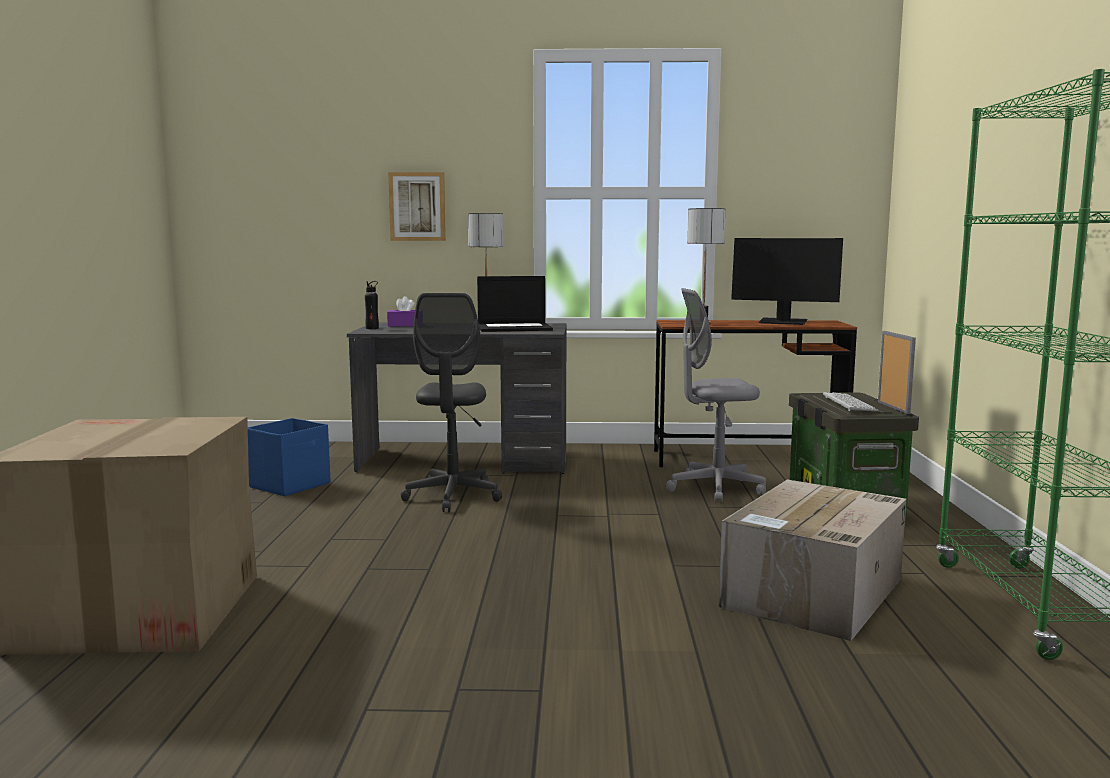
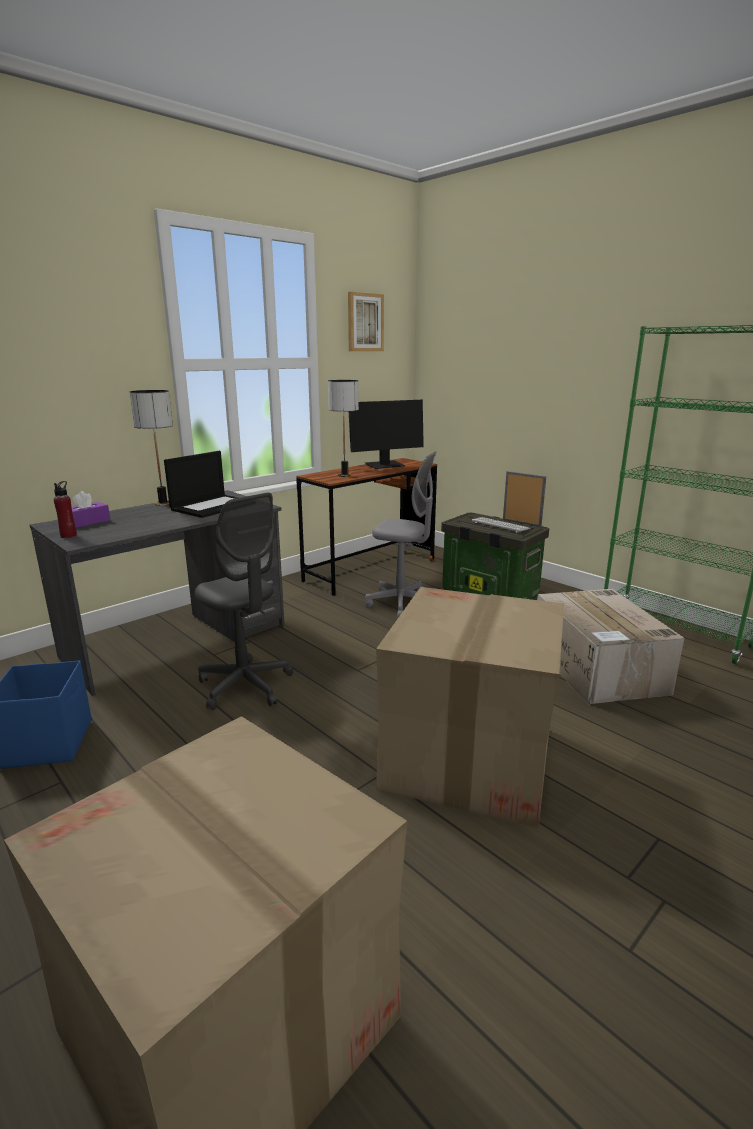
camera: 45 degrees left, 10 degrees up
black bottle [365,281,379,329] -> red bottle [54,481,77,538]
picture [388,172,446,241] -> picture moved to [348,292,384,351]
grey office chair [666,288,766,503] -> grey office chair turned 105 degrees counterclockwise [365,451,437,618]
none -> cardboard box [376,587,564,828]

